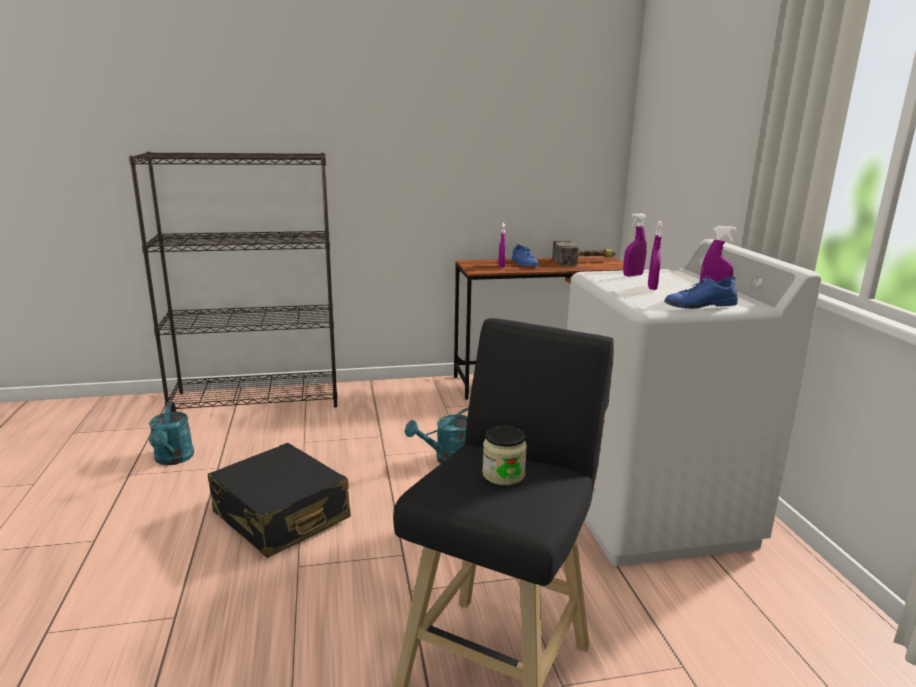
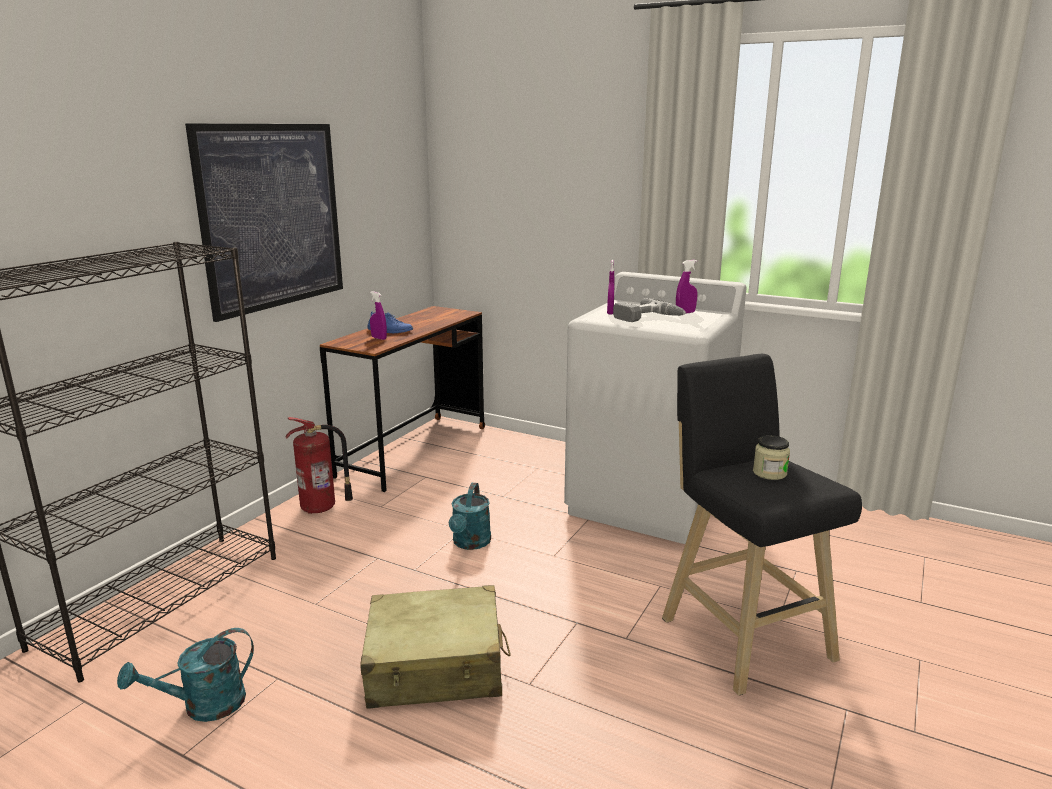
camera: 50 degrees left, 0 degrees up
turquoise watering can [149,402,194,465] -> turquoise watering can turned 120 degrees clockwise [117,628,254,722]
black suitcase [208,443,351,558] -> beige suitcase [361,585,511,709]
hammer [552,241,616,266] -> none
purple spray bottle [648,221,663,290] -> power drill [613,298,686,322]
blue shoe [664,276,738,309] -> none
none -> picture [185,123,343,322]
none -> fire extinguisher [285,417,353,514]

